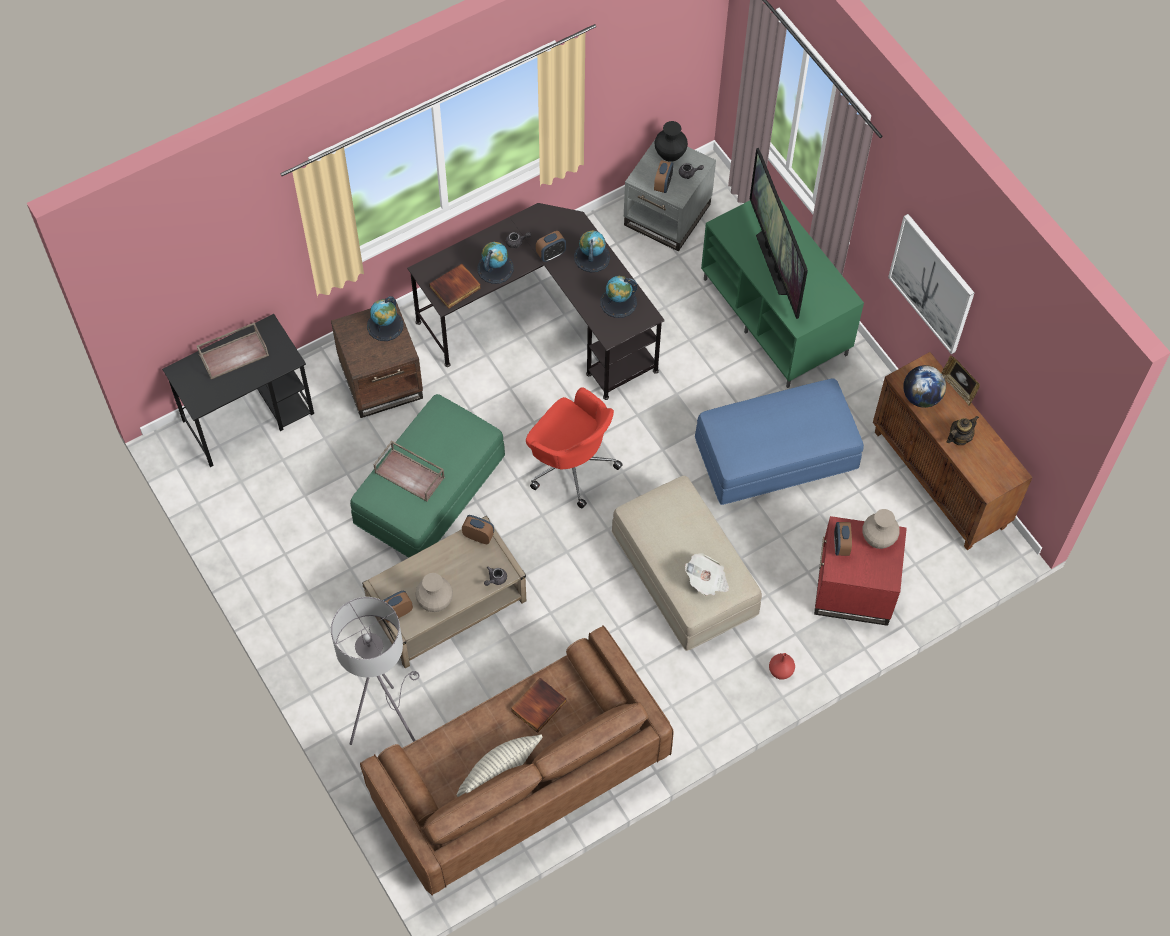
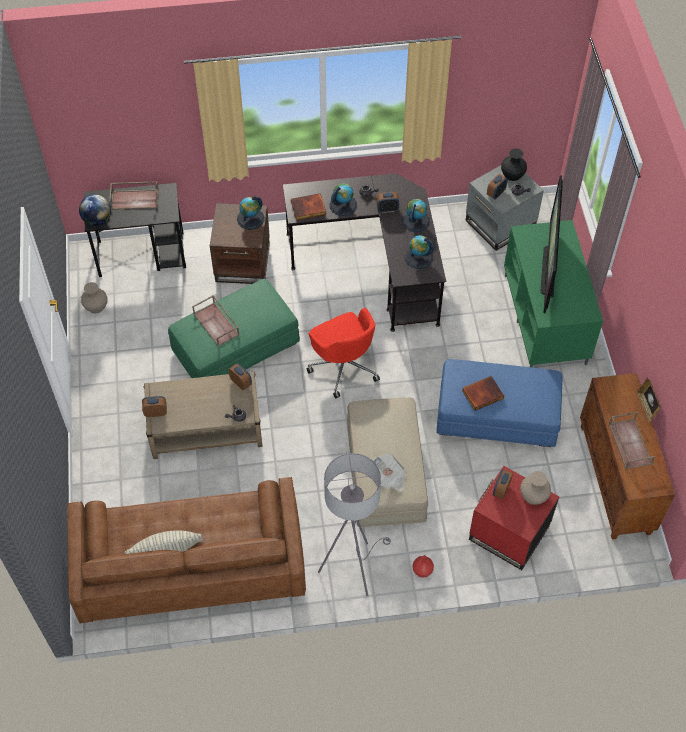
camera: 25 degrees right, 5 degrees down
grey floor lamp [331,597,420,745] -> grey floor lamp moved to [318,453,391,596]
beige vase [416,573,453,612] -> beige vase moved to [81,282,108,313]
book [511,678,566,733] -> book moved to [462,376,504,411]
picture [888,214,974,354] -> none
globe [903,365,946,408] -> globe moved to [79,194,111,226]
teapot [946,416,979,445] -> brown tray [609,412,655,469]

